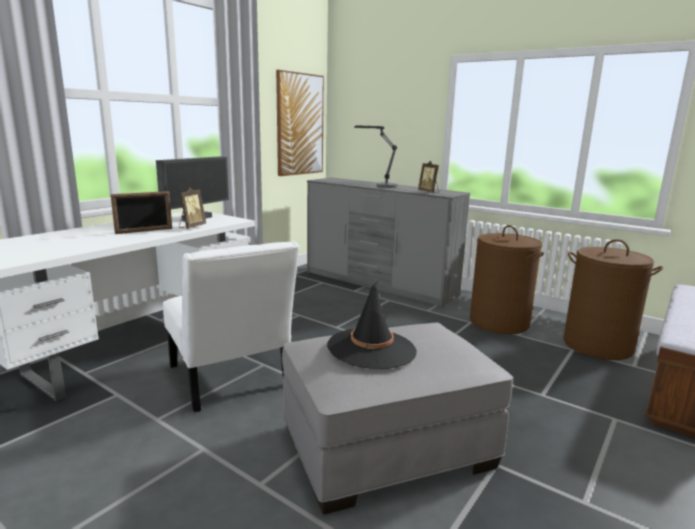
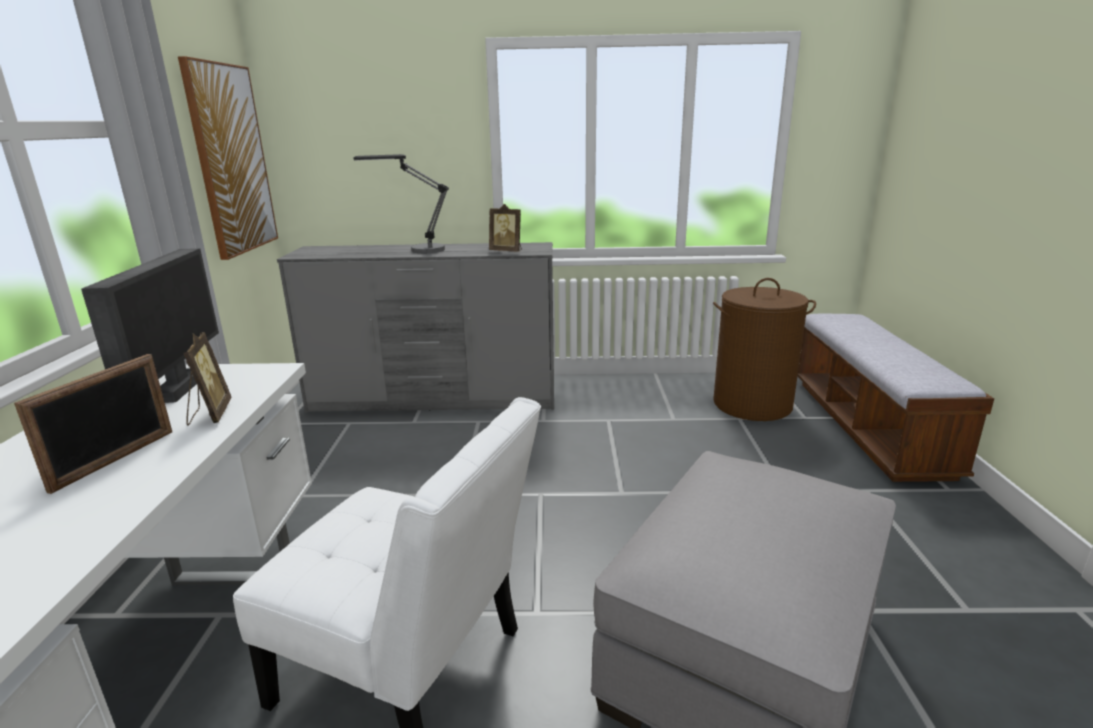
camera: 35 degrees left, 5 degrees up
black hat [327,281,417,369] -> none
brown laundry basket [470,225,544,334] -> none

